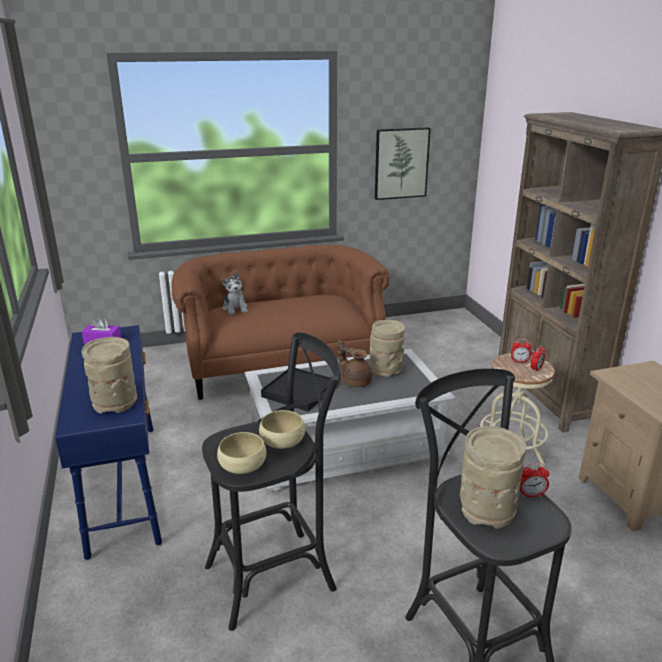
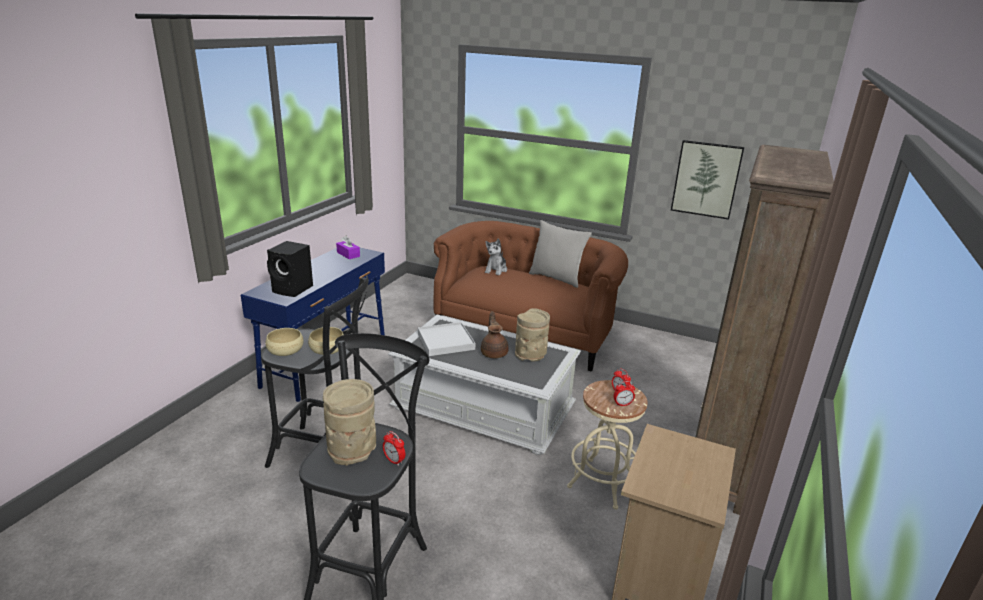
camera: 40 degrees right, 0 degrees up
beige vase [82,337,137,414] -> black speaker [267,241,313,297]
black tray [261,368,330,412] -> white tray [418,322,475,356]
none -> grey pillow [529,220,592,288]

